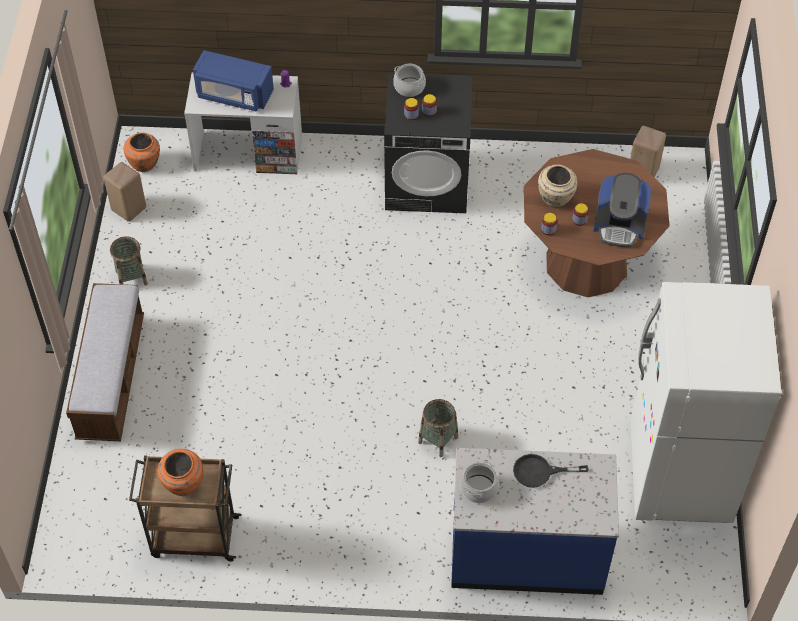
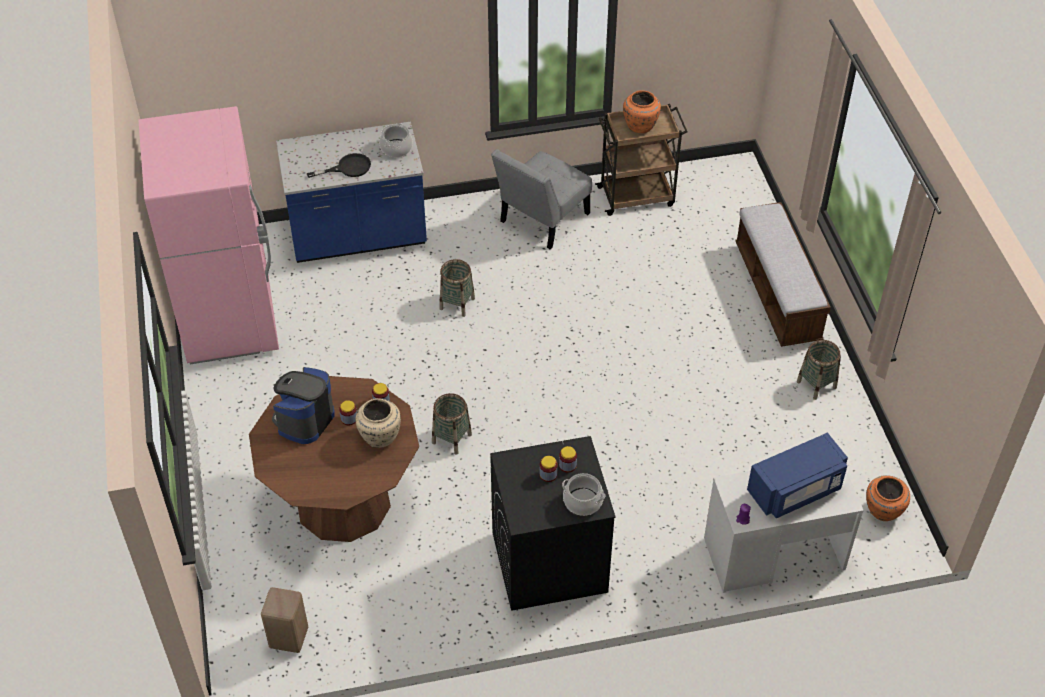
camera: 165 degrees right, 5 degrees down
beige stool [103,162,146,222] -> none
blue microwave [193,50,274,111] -> blue microwave turned 150 degrees clockwise [747,433,848,518]
coffee machine [593,173,651,247] -> coffee machine turned 60 degrees counterclockwise [272,367,335,444]
white fridge [631,282,781,523] -> pink fridge [139,106,279,364]
none -> basket [432,393,472,455]
none -> grey chair [491,149,592,249]

